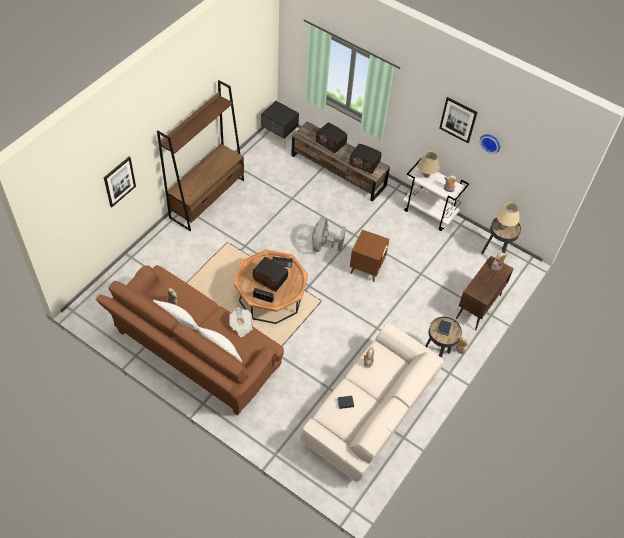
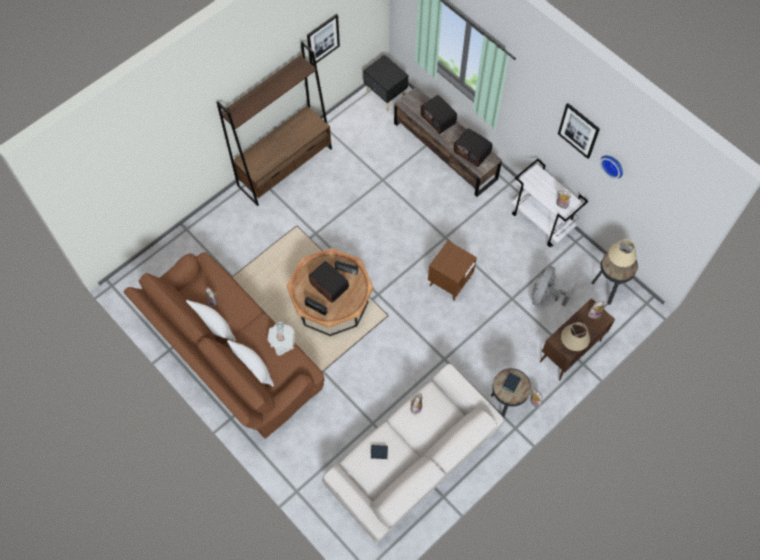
camera: 15 degrees right, 10 degrees up
picture [104,157,136,207] -> picture moved to [307,14,340,65]
grey fan [312,217,346,252] -> grey fan moved to [532,265,577,306]
beige table lamp [418,151,440,178] -> beige table lamp moved to [561,322,590,351]

